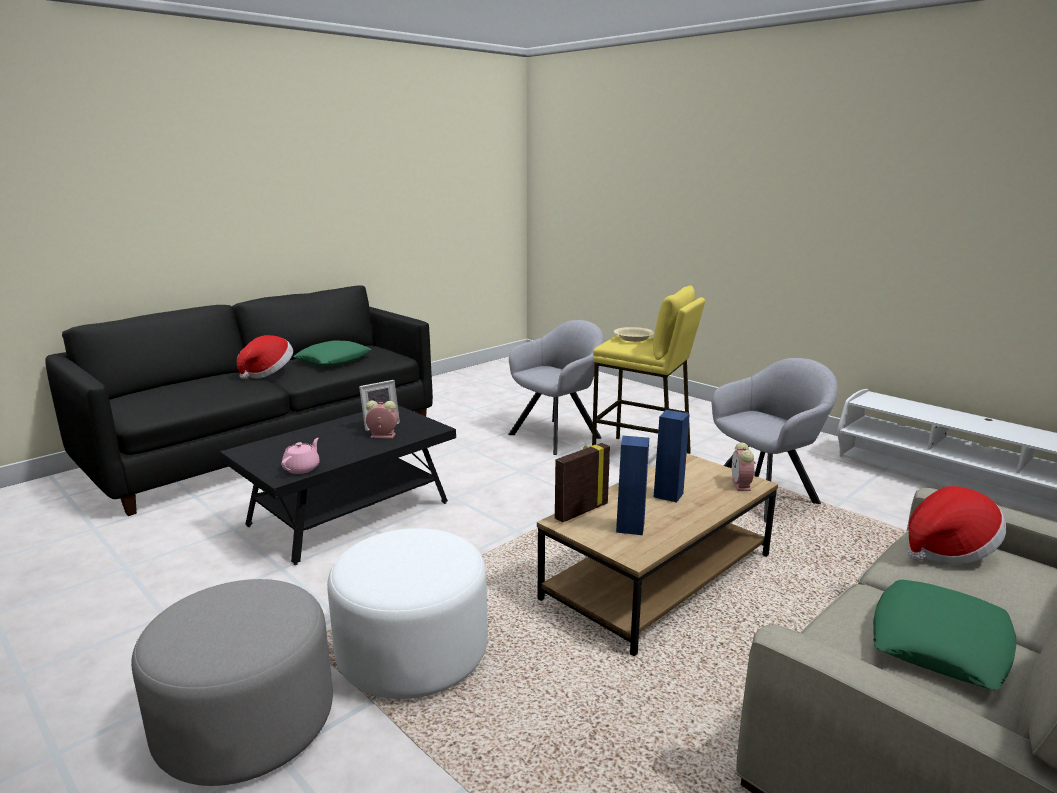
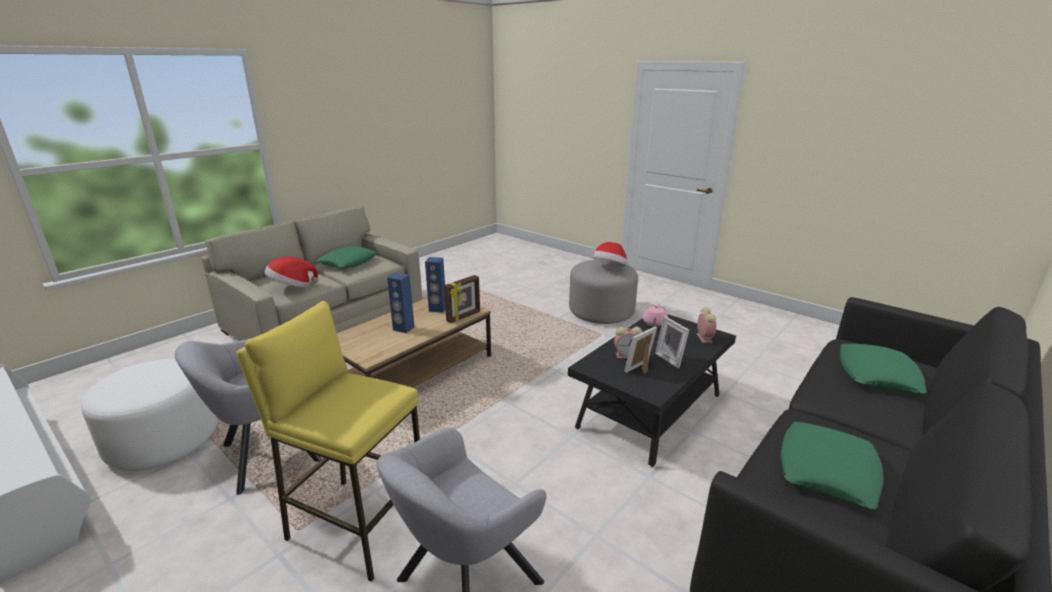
camera: 175 degrees right, 5 degrees up
hat [237,335,293,380] -> hat moved to [592,242,627,266]
white ottoman [327,528,488,699] -> white ottoman moved to [81,359,217,471]
beige bowl [614,327,655,342] -> none
alarm clock [732,442,756,491] -> alarm clock moved to [697,307,716,343]
none -> picture frame [655,316,689,368]
none -> green pillow [840,344,926,393]

